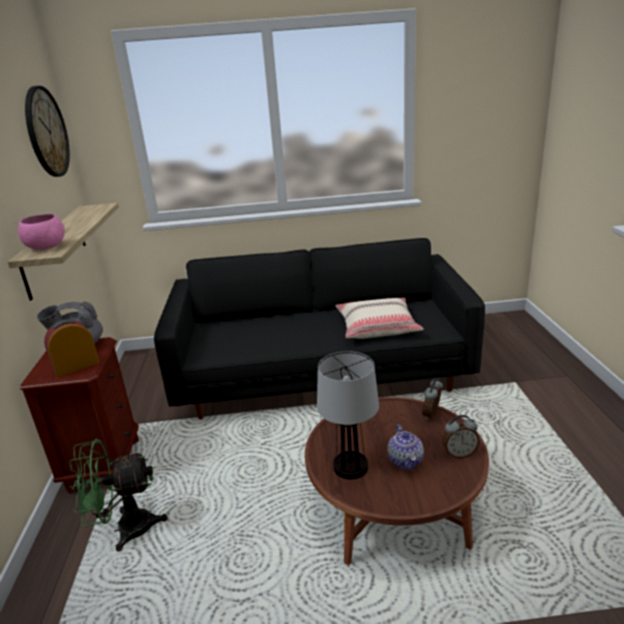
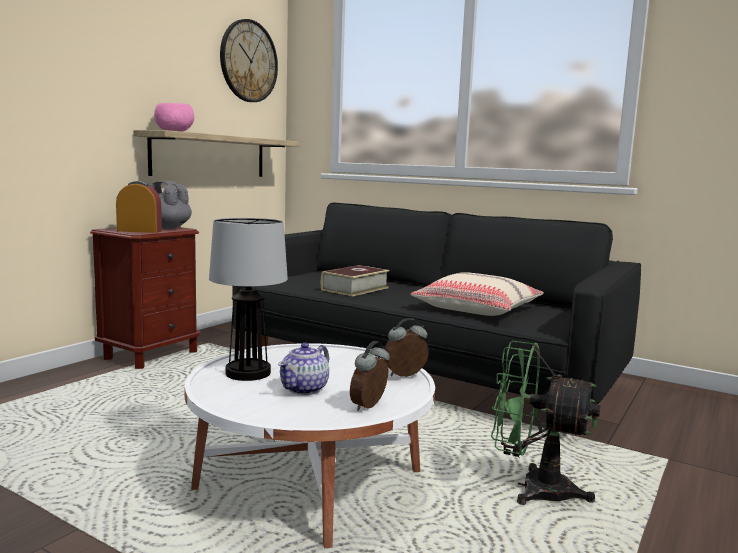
camera: 35 degrees right, 15 degrees down
green fan [69,439,168,552] -> green fan moved to [491,341,601,505]
brown coffee table [305,397,489,566] -> white coffee table [184,343,435,548]
alarm clock [442,415,480,459] -> alarm clock turned 90 degrees clockwise [350,341,390,411]
none -> book [321,265,389,296]

